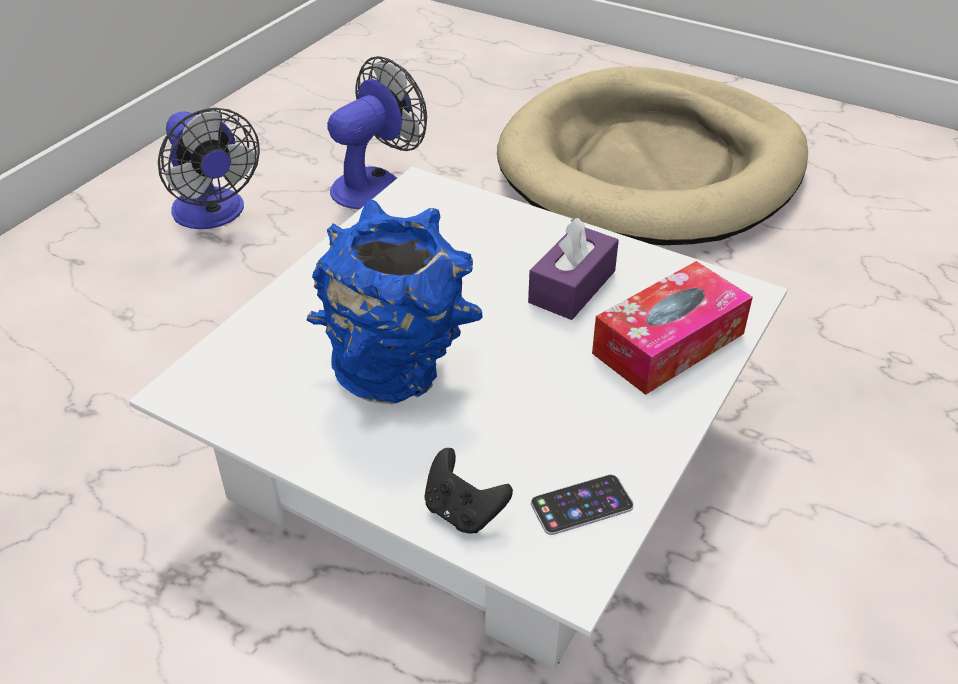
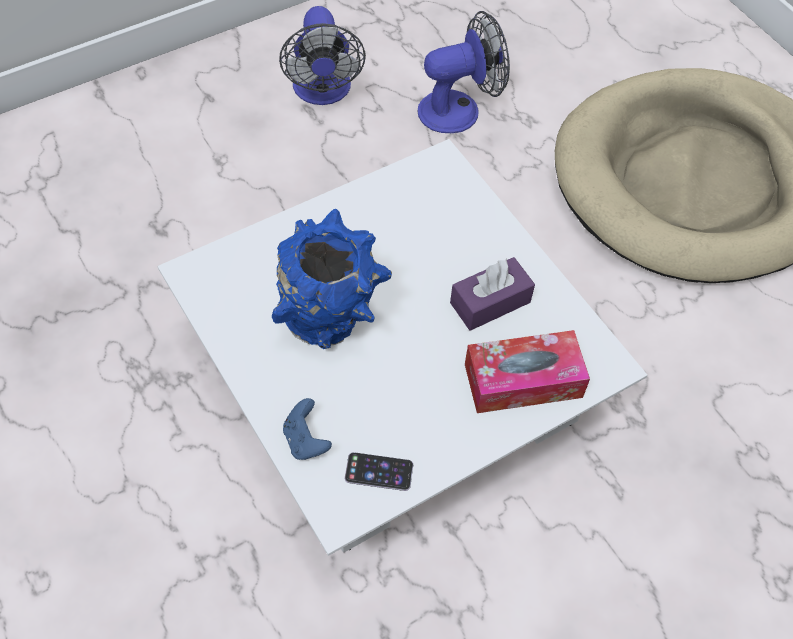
camera: 25 degrees right, 15 degrees up
black game controller [424,448,513,533] -> blue game controller [283,398,332,460]

